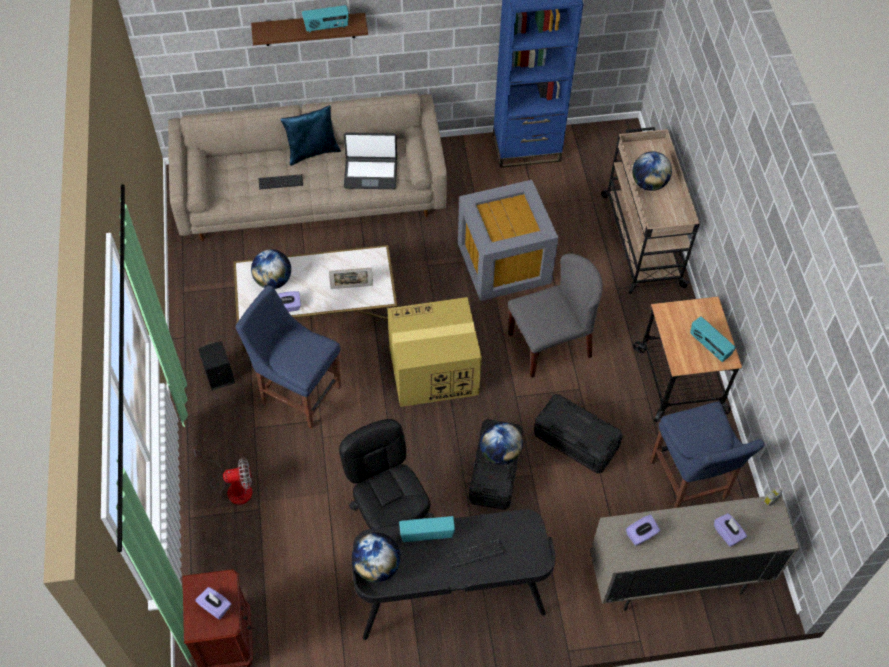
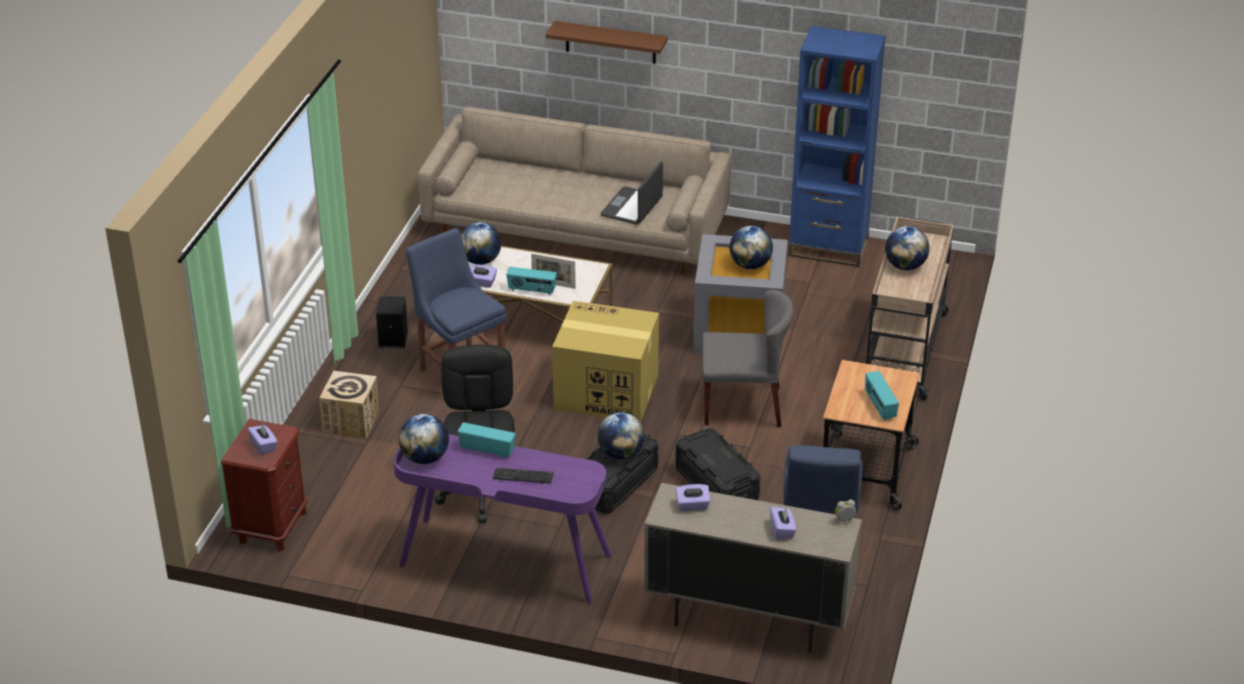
camera: 25 degrees right, 20 degrees down
fan [194,448,253,505] -> cardboard box [319,371,379,439]
keyboard [259,174,303,190] -> none
blue pillow [280,105,341,166] -> none
radio [302,5,349,33] -> radio moved to [506,267,557,295]
laptop [344,132,397,189] -> laptop turned 90 degrees clockwise [601,161,663,225]
black desk [352,509,556,640] -> purple desk [393,434,612,604]
none -> globe [730,226,773,269]

